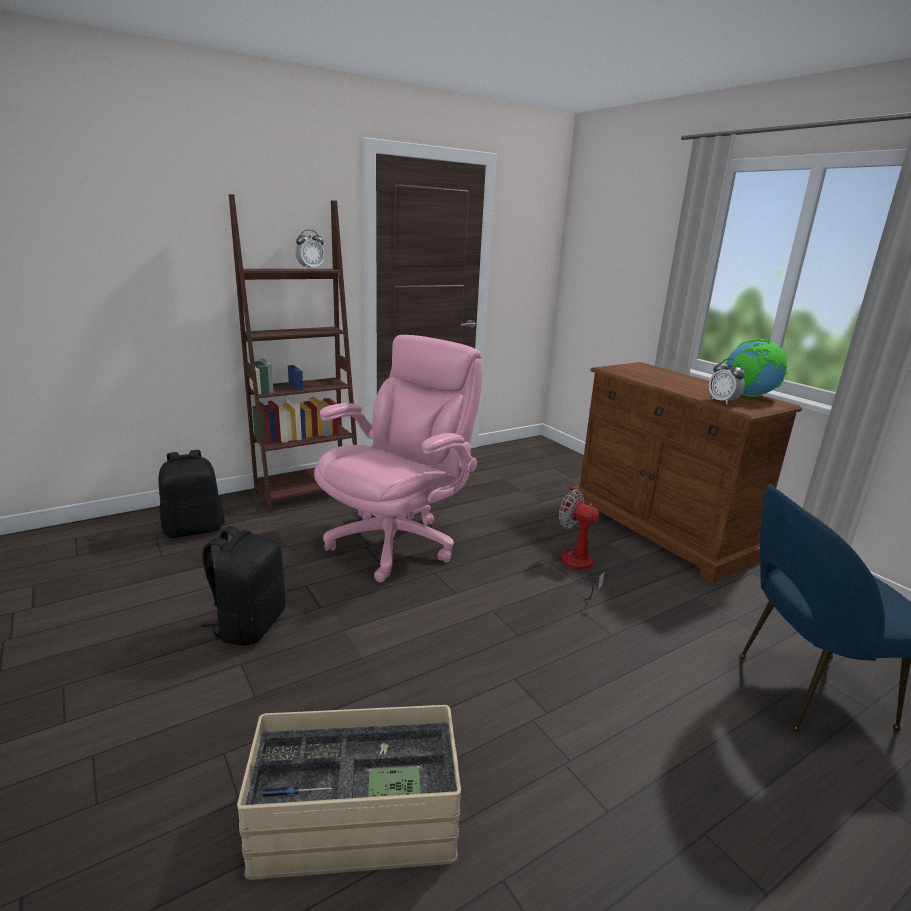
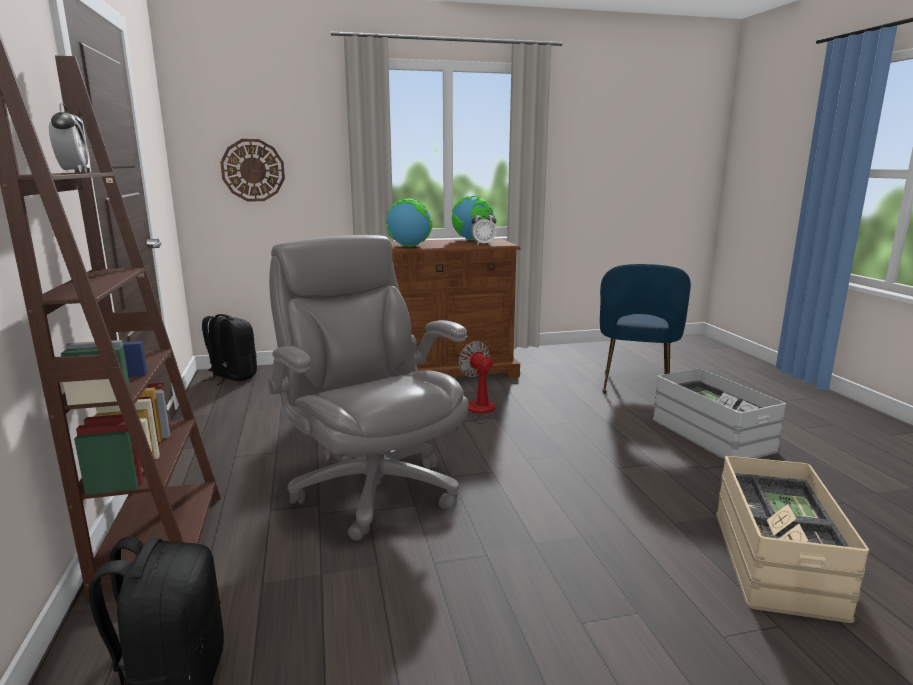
camera: 70 degrees left, 5 degrees down
black backpack [201,526,285,646] -> black backpack moved to [202,314,257,385]
pink office chair [314,335,482,582] -> grey office chair [268,235,468,541]
fan [559,489,604,600] -> fan turned 90 degrees clockwise [454,341,495,431]
none -> wall clock [220,139,285,201]
none -> globe [386,199,432,247]
none -> grey storage box [653,369,786,460]

